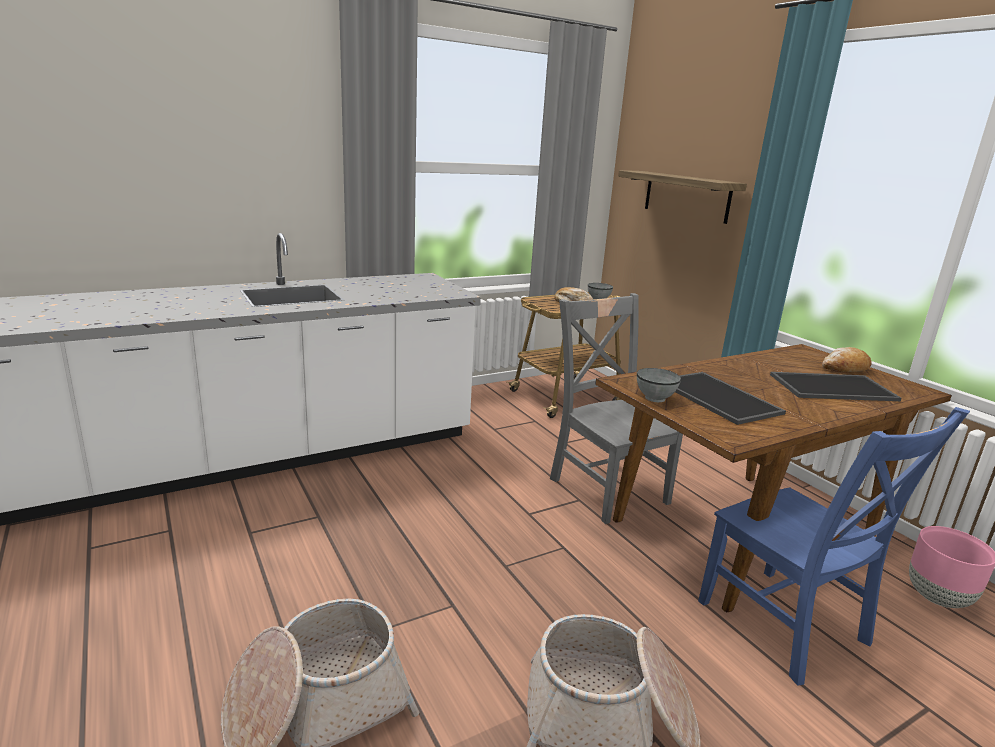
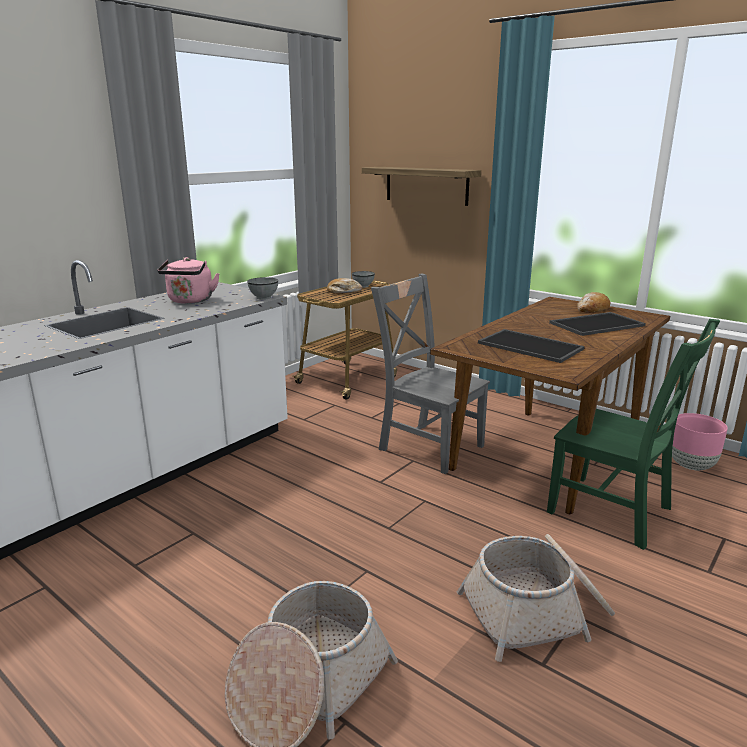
camera: 20 degrees left, 0 degrees up
grey bowl [637,368,681,402] -> grey bowl moved to [247,277,278,300]
blue chair [698,407,970,686] -> green chair [547,319,720,550]
none -> pink kettle [157,257,220,304]

